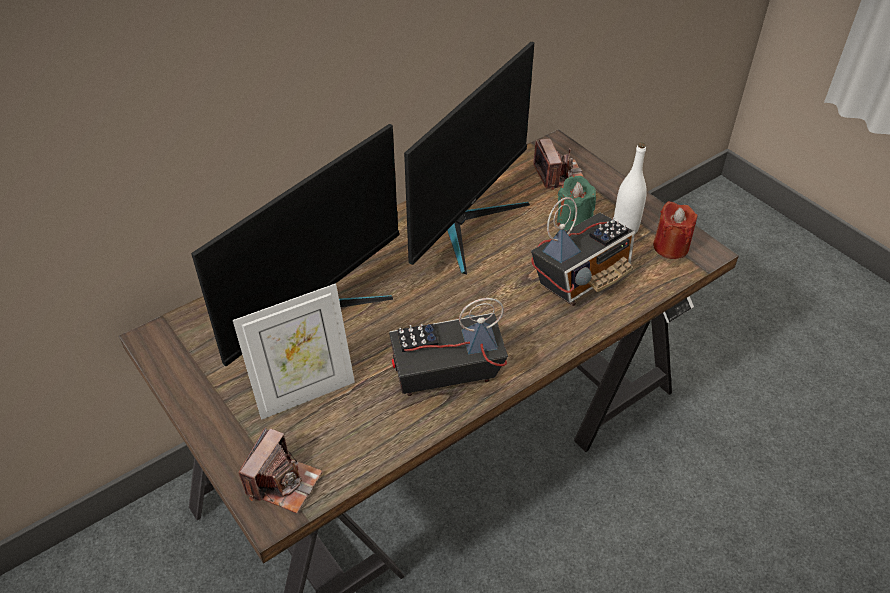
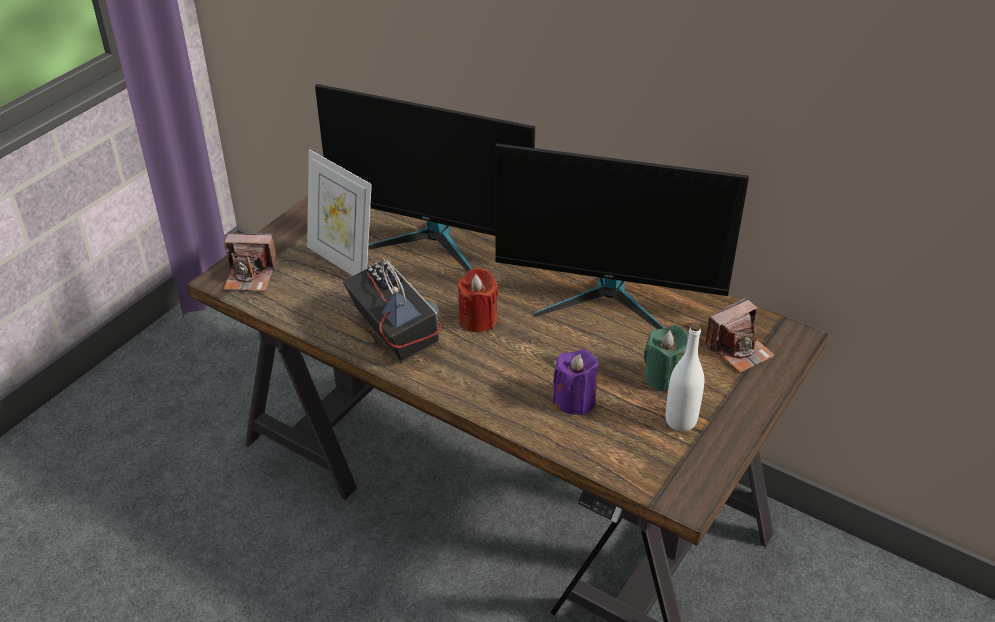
camera: 70 degrees right, 5 degrees down
radio [531,197,635,306] -> purple candle [553,349,598,415]
red candle [653,201,698,259] -> red candle moved to [457,268,498,332]

